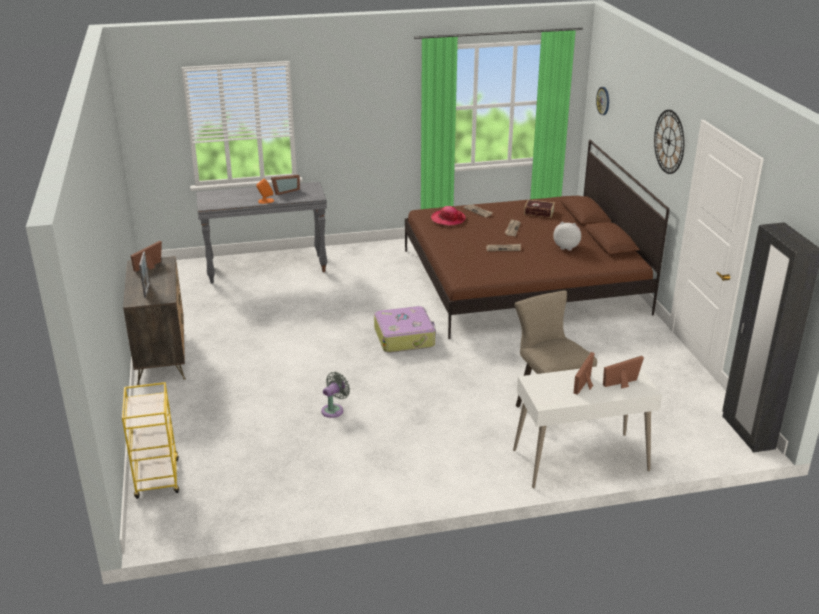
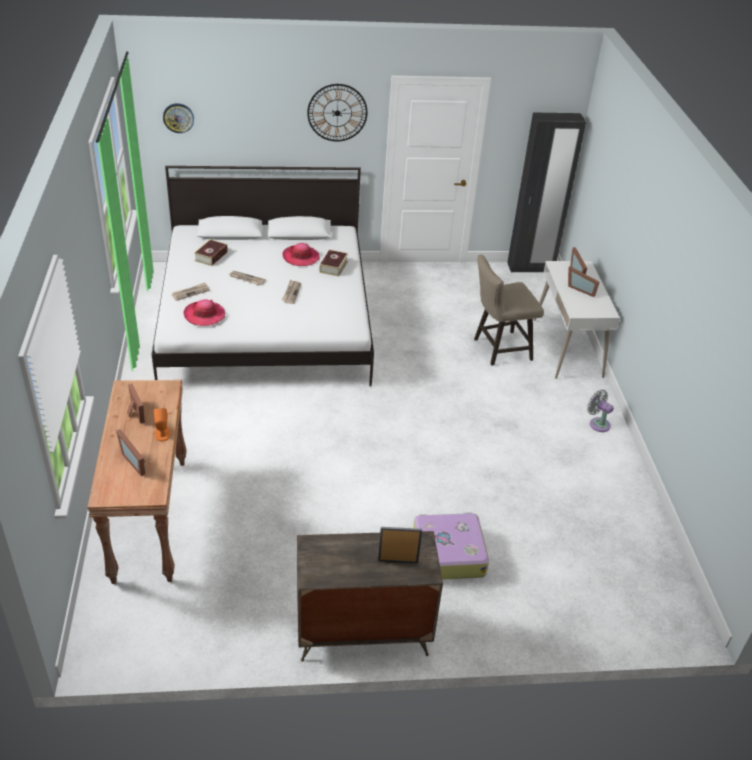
camera: 85 degrees left, 10 degrees up
yellow cart [122,382,179,499] -> none
picture frame [130,240,162,272] -> picture frame moved to [116,429,145,476]
grey console table [196,182,328,284] -> brown console table [87,380,187,584]
grey fan [321,372,350,418] -> grey fan moved to [587,390,614,432]
suitcase [374,306,436,353] -> suitcase moved to [413,512,489,580]
brown bed [405,140,670,339] -> white bed [151,166,374,387]
plush toy [553,221,581,251] -> hat [282,243,320,266]
none -> book [319,250,348,277]

